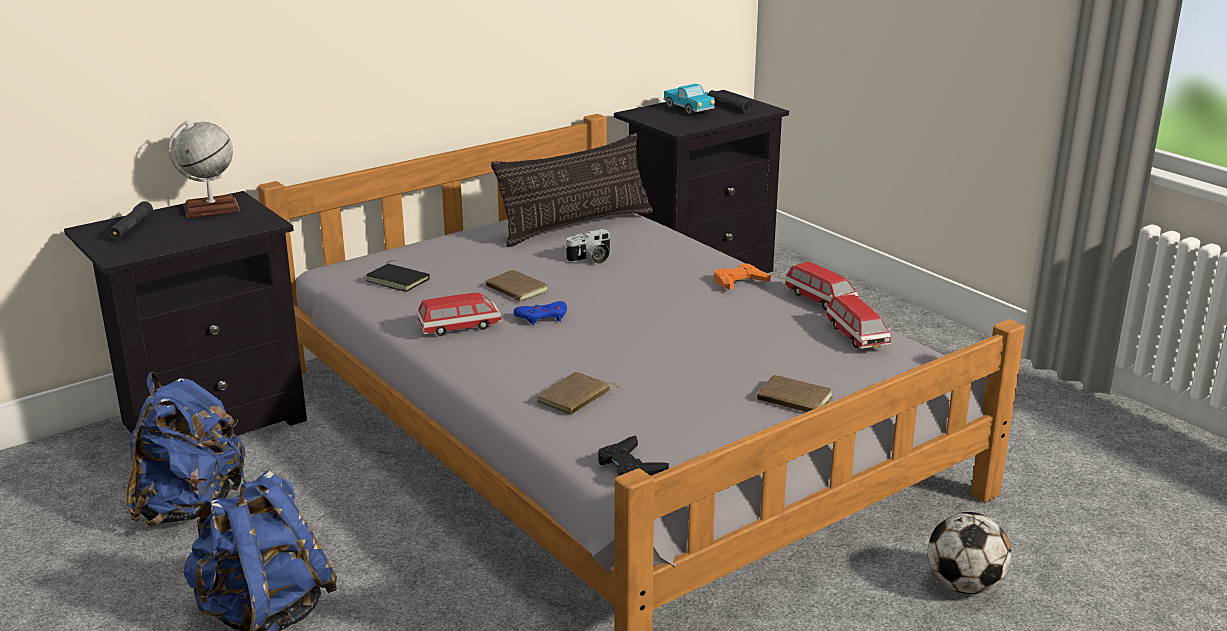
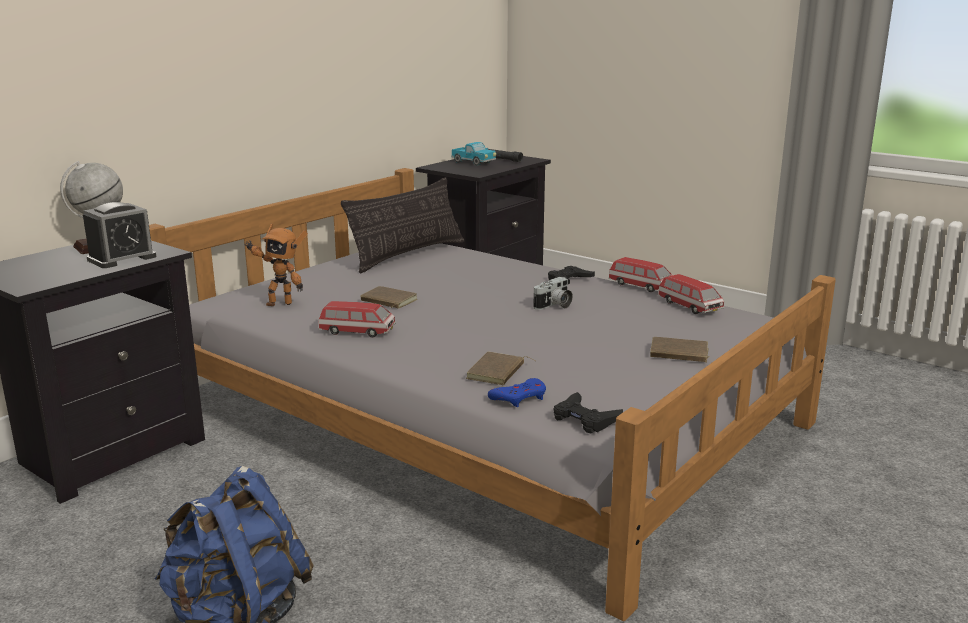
camera: 15 degrees left, 5 degrees down
black flashlight [108,201,153,240] -> none
blue backpack [125,372,247,526] -> none
black book [366,260,430,292] -> toy robot [244,223,308,306]
toy car [418,293,502,336] -> toy car turned 45 degrees clockwise [319,301,396,338]
blue game controller [514,301,567,325] -> blue game controller moved to [488,378,546,407]
camera [565,229,610,264] -> camera moved to [533,277,573,310]
orange game controller [714,264,771,290] -> black game controller [548,266,595,284]
football [928,512,1012,594] -> none
none -> alarm clock [83,202,156,268]

